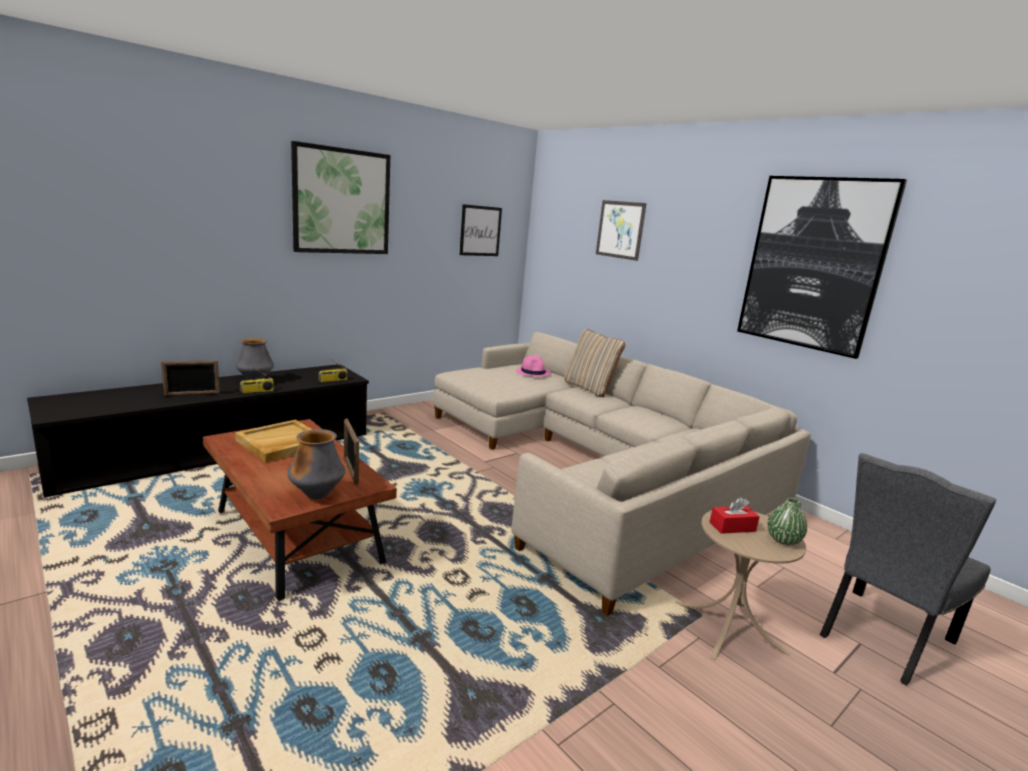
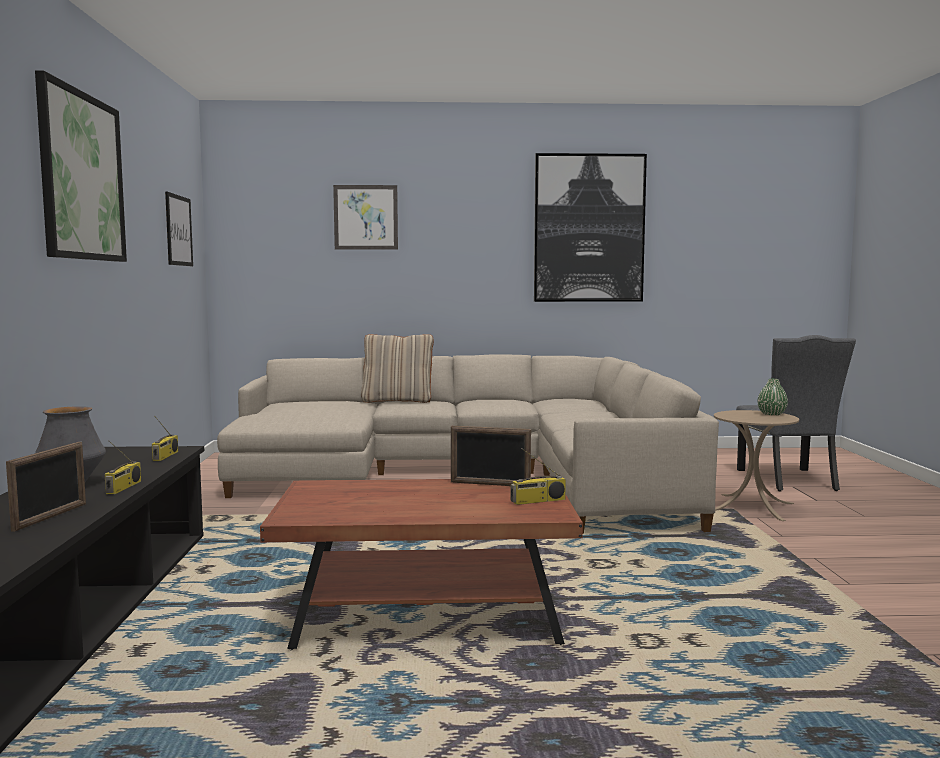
camera: 50 degrees left, 10 degrees down
beige tray [235,419,312,463] -> none
vase [287,429,345,499] -> radio [511,448,566,505]
pink hat [516,355,551,377] -> none
red tissue box [710,497,760,534] -> none

